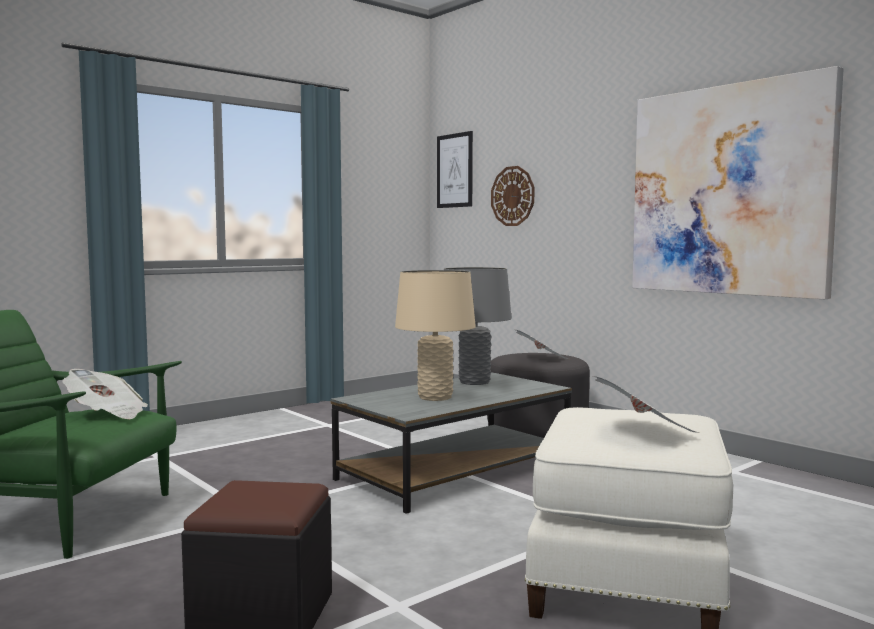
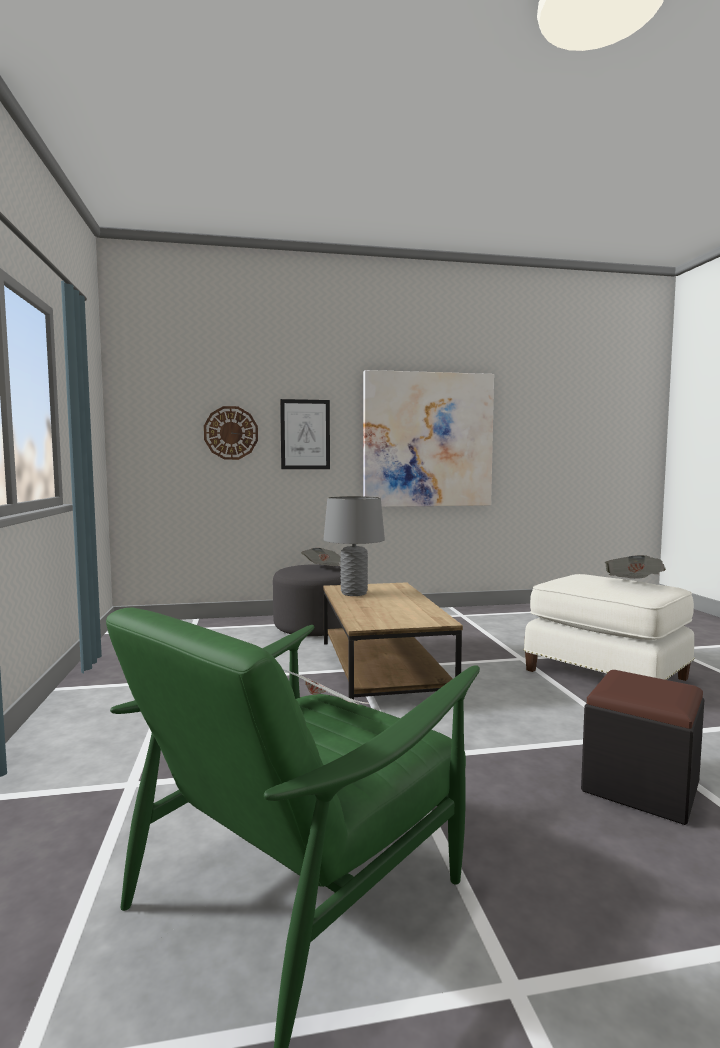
camera: 60 degrees left, 0 degrees up
grey coffee table [331,372,572,514] -> brown coffee table [323,582,463,699]
beige table lamp [395,270,476,401] -> none
picture [437,131,473,208] -> picture moved to [280,399,330,469]

